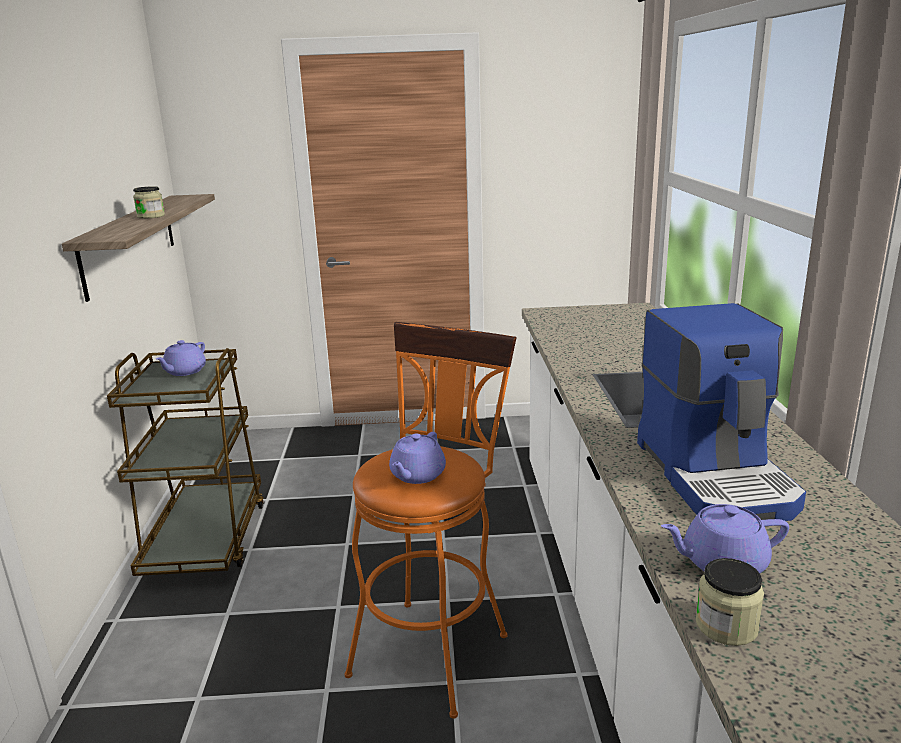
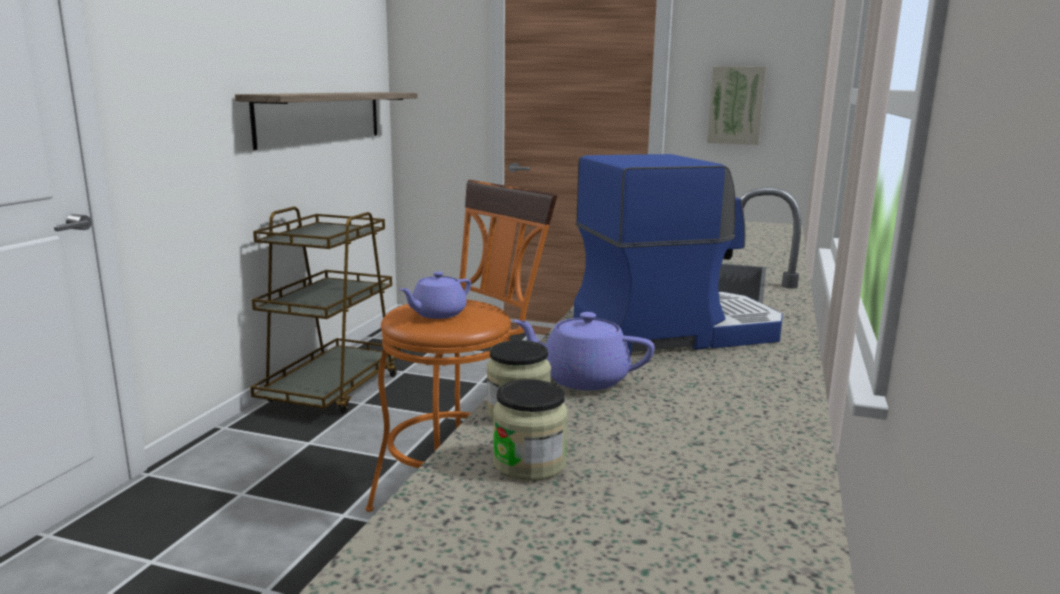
camera: 20 degrees right, 5 degrees down
jar [133,186,165,219] -> jar moved to [493,379,568,481]
purple teapot [156,340,206,376] -> none
coffee machine [637,303,806,521] -> coffee machine turned 120 degrees counterclockwise [574,154,783,355]
none -> picture [707,66,766,145]

